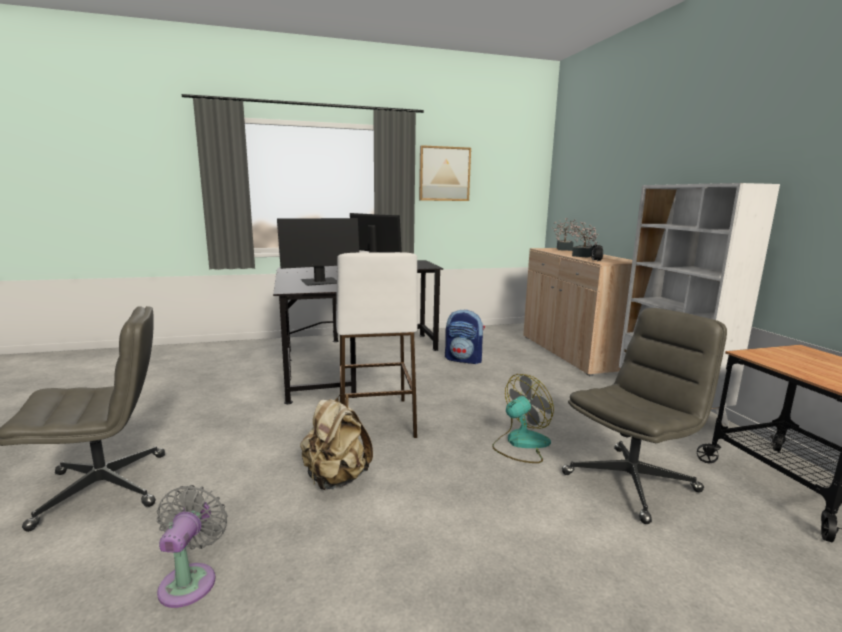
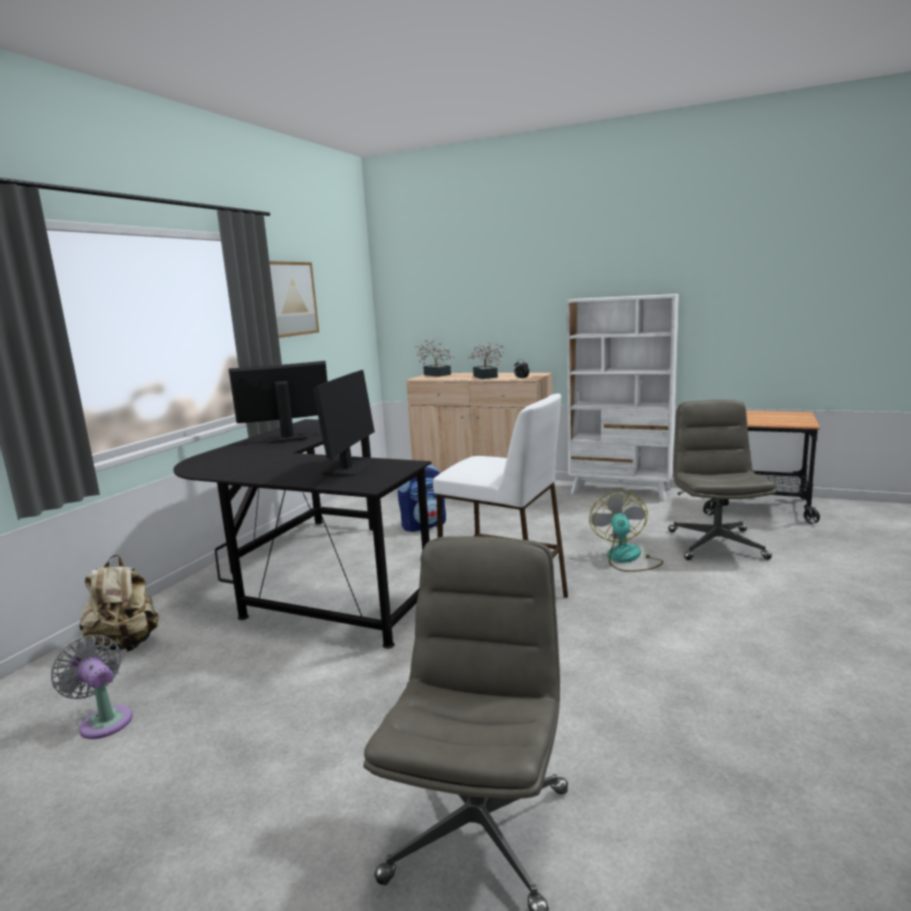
camera: 50 degrees left, 0 degrees up
grey fan [157,485,228,608] -> grey fan moved to [51,635,133,739]
beige backpack [300,393,373,490] -> beige backpack moved to [79,555,159,652]

